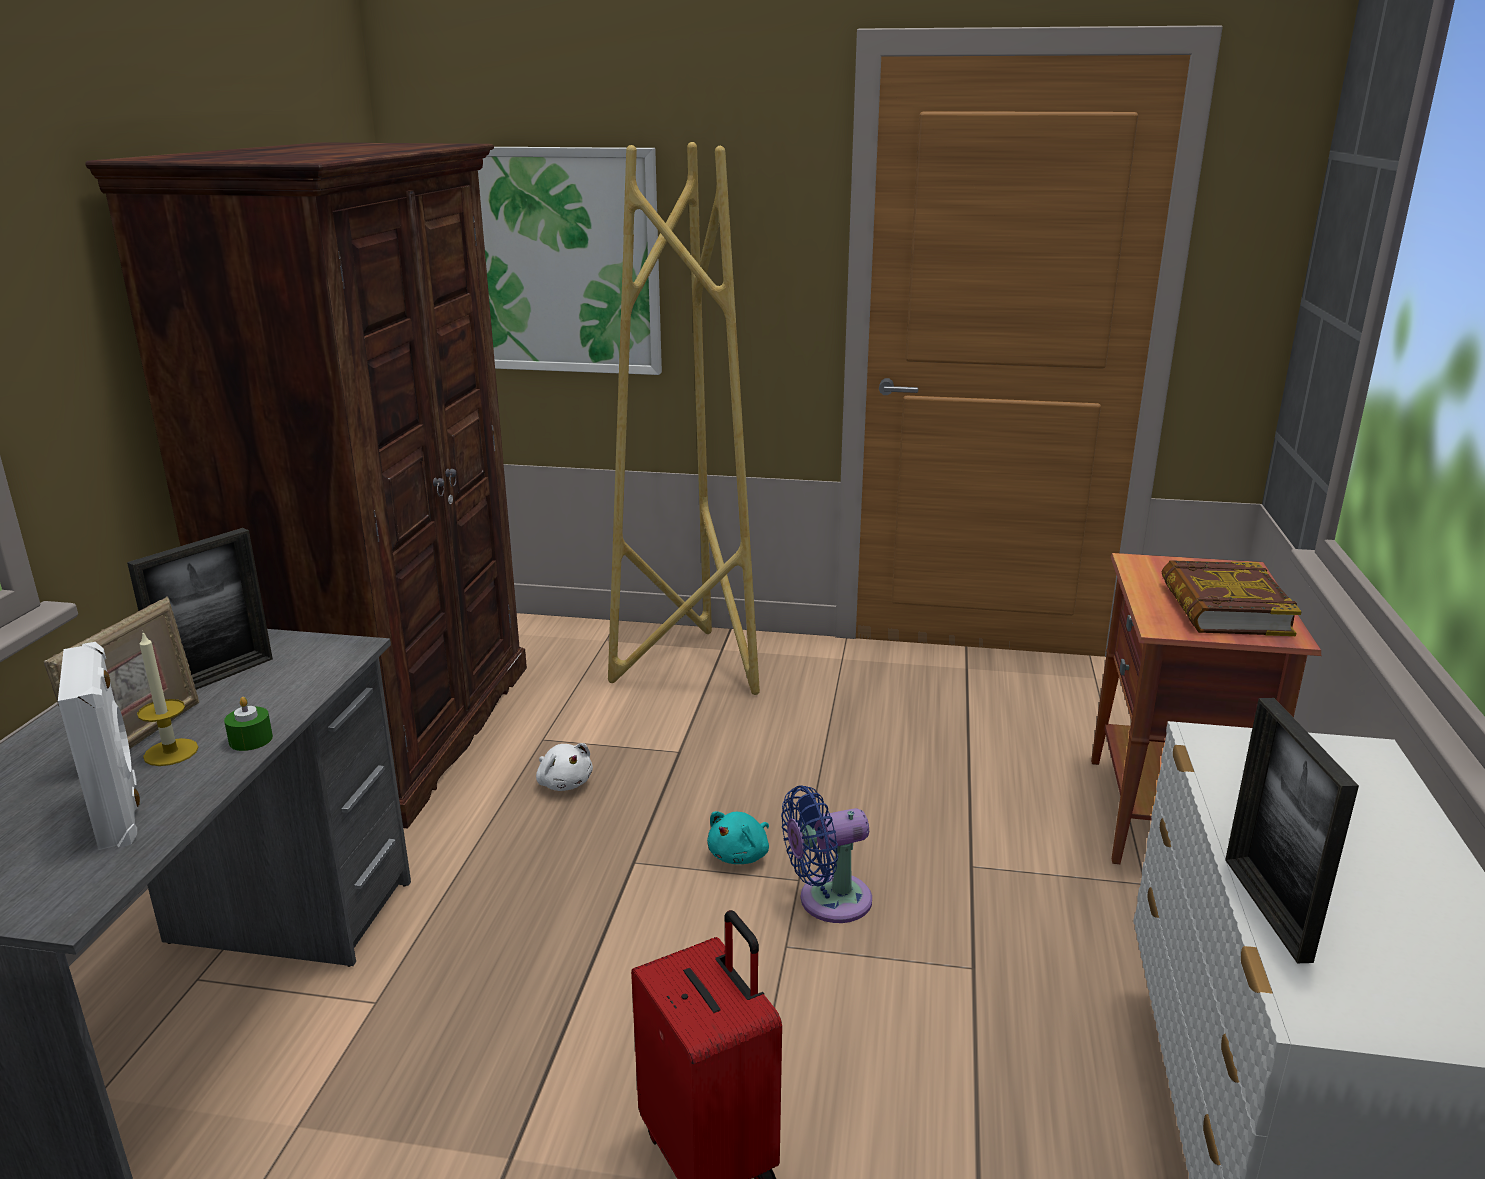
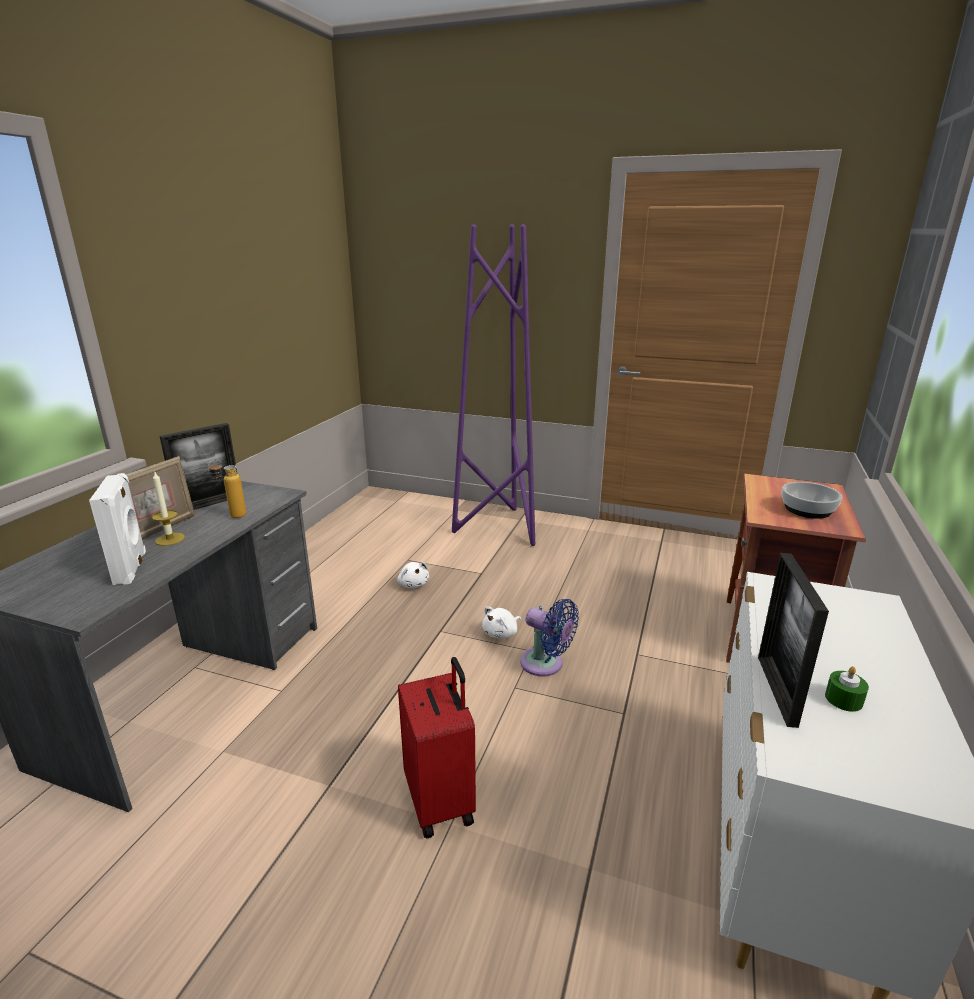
camera: 10 degrees right, 0 degrees up
brown wardrobe [85,142,527,828] -> none
green candle [224,697,273,751] -> green candle moved to [825,666,869,712]
picture [478,147,662,375] -> none
yellow clothes rack [608,142,760,695] -> purple clothes rack [452,224,535,546]
turquoise plush toy [707,811,769,864] -> white plush toy [482,606,521,639]
blue fan [781,785,872,923] -> blue fan turned 135 degrees counterclockwise [520,599,579,676]
book [1162,560,1302,636] -> bowl [782,482,842,519]
none -> bottle [208,460,246,518]

